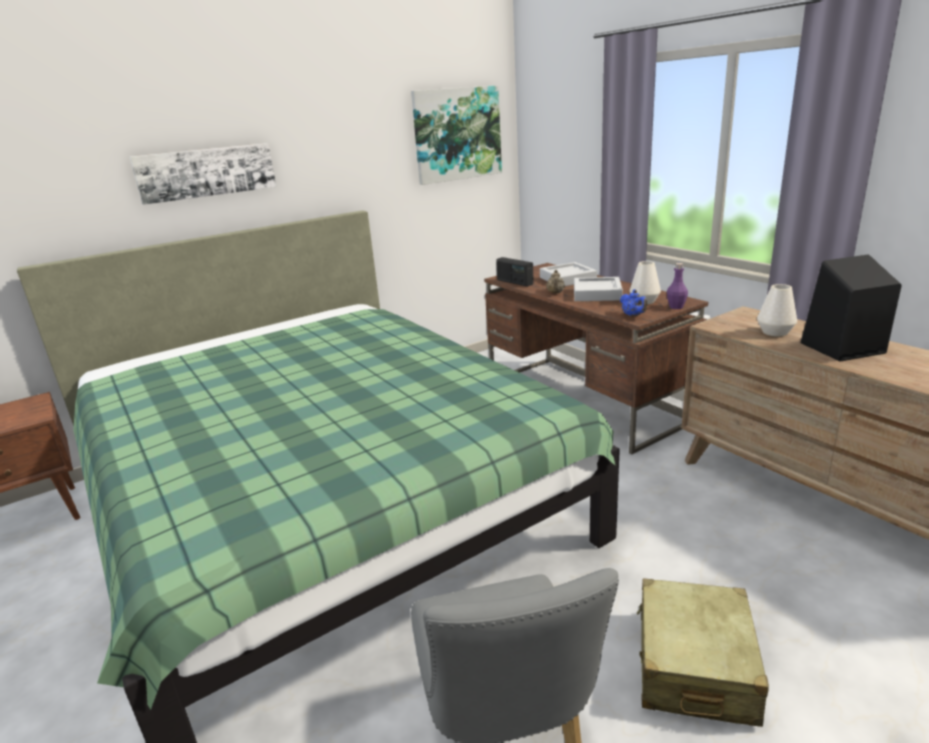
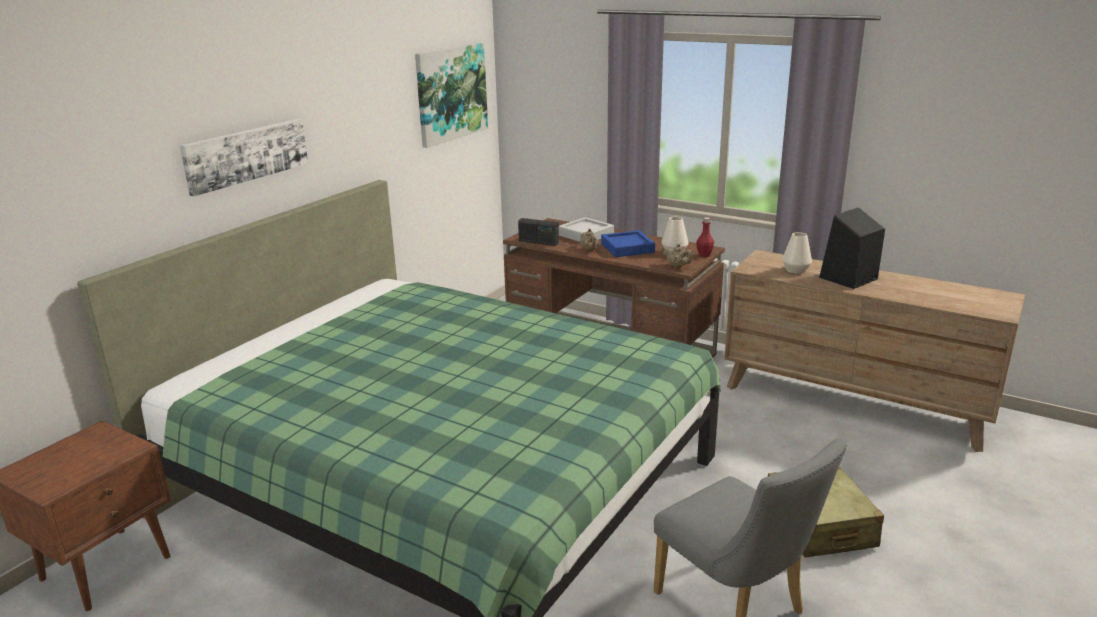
camera: 25 degrees left, 0 degrees up
grey tray [574,277,623,301] -> blue tray [601,230,655,257]
blue teapot [620,289,647,317] -> beige teapot [663,244,693,267]
purple bottle [667,263,688,309] -> red bottle [696,217,714,257]

